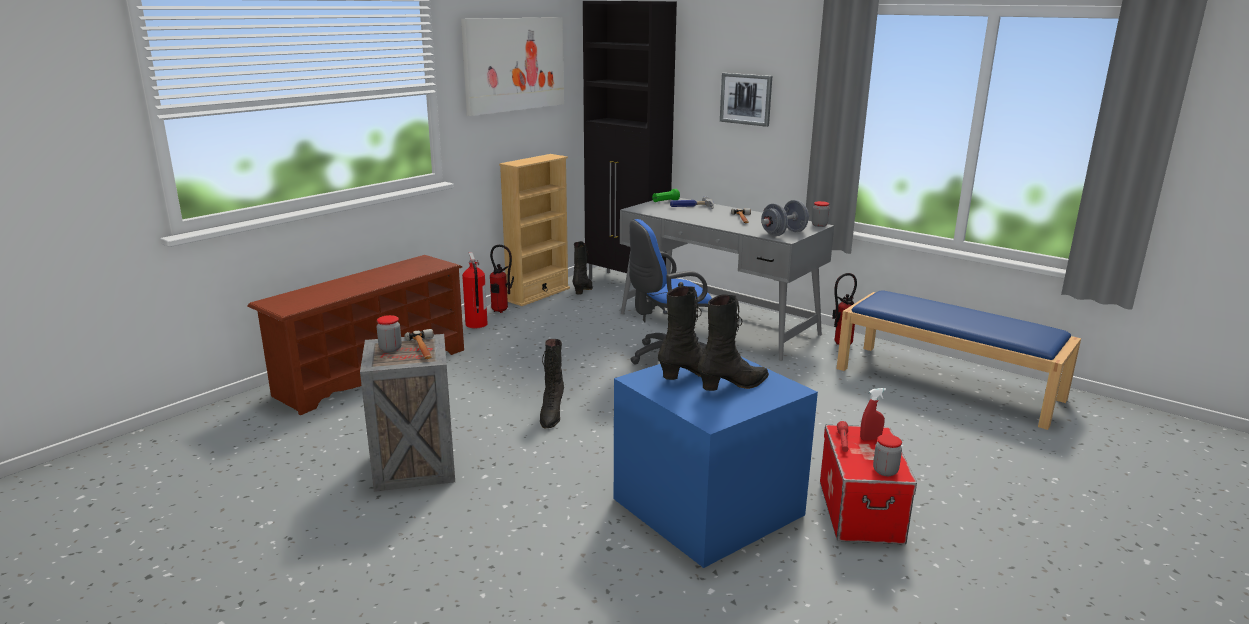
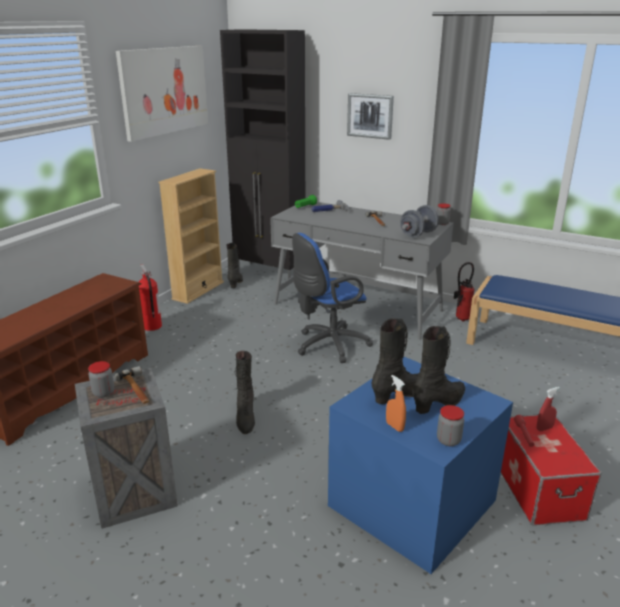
camera: 10 degrees left, 5 degrees up
fire extinguisher [490,245,514,313] -> none
jar [873,434,902,476] -> jar moved to [437,405,464,446]
none -> orange spray bottle [386,375,406,432]

